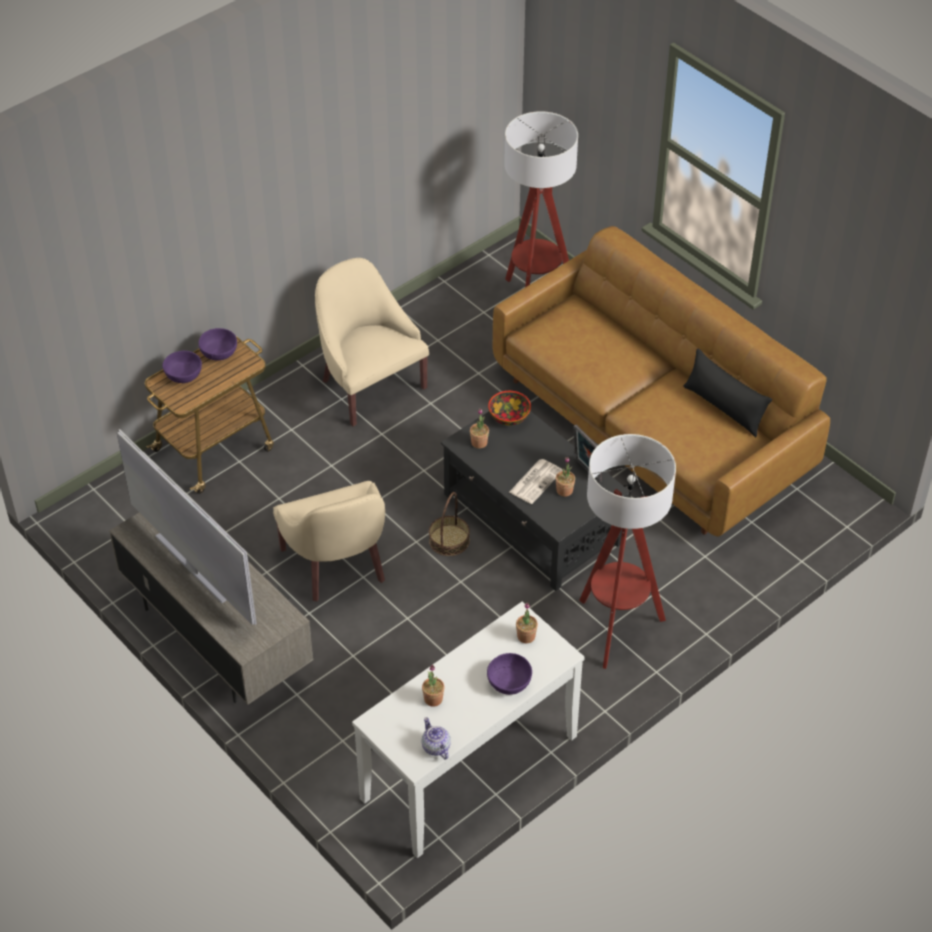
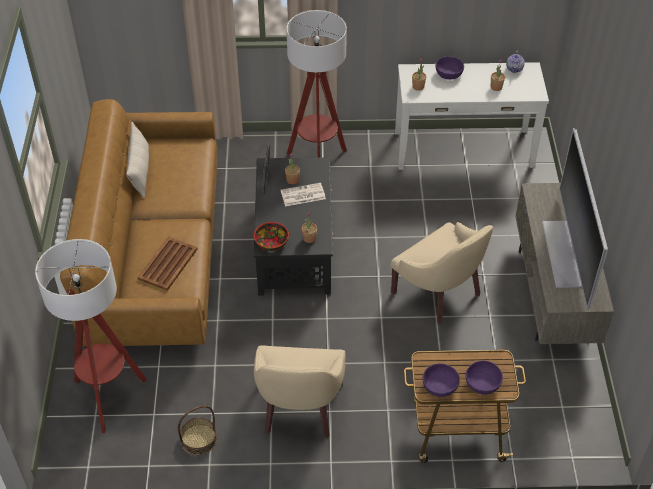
camera: 140 degrees left, 0 degrees up
beige armchair [273,481,385,601] -> beige armchair turned 120 degrees clockwise [391,222,493,324]
basket [429,492,470,556] -> basket moved to [178,405,217,455]
black pillow [683,349,772,437] -> beige pillow [126,122,149,198]
none -> brown tray [137,237,198,291]

